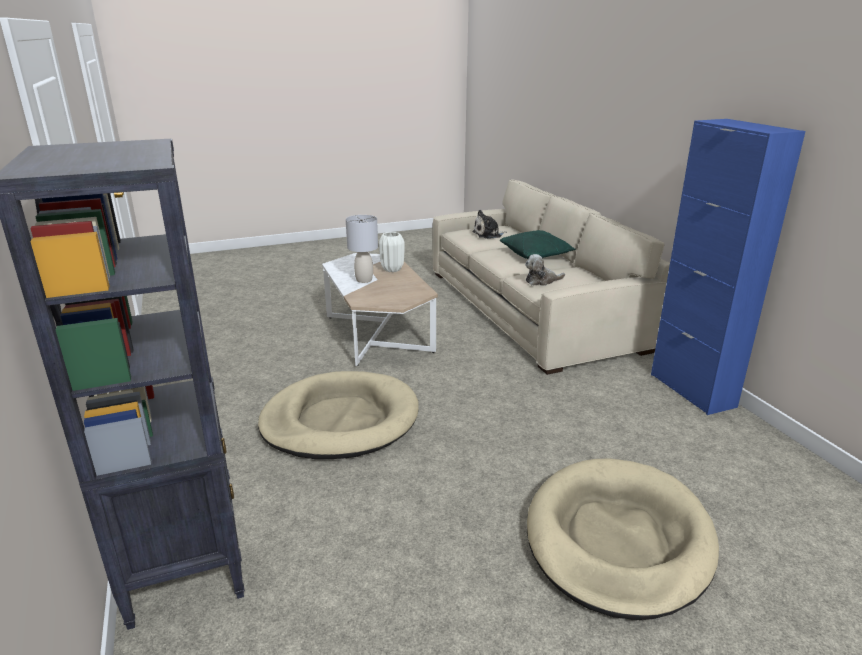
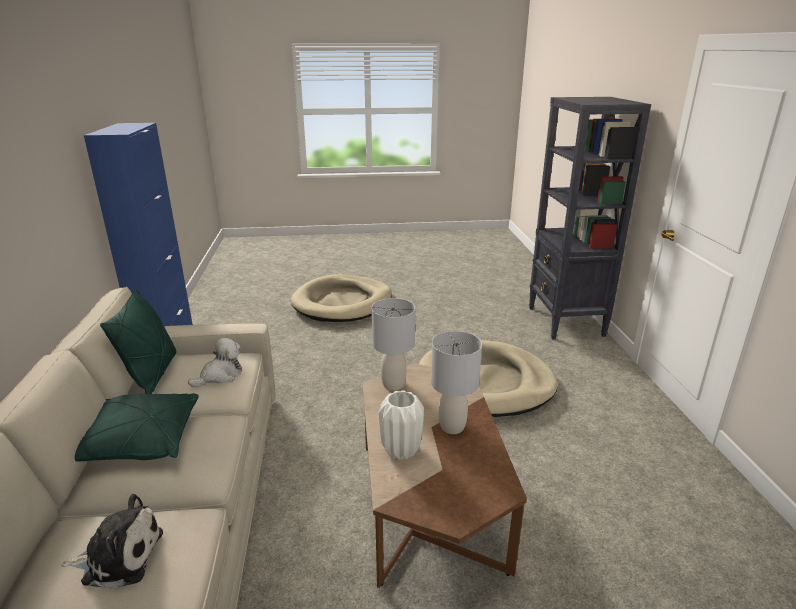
camera: 165 degrees left, 0 degrees up
white coffee table [322,253,438,366] -> brown coffee table [363,363,527,588]
plush toy [525,254,565,286] -> plush toy turned 45 degrees counterclockwise [188,337,242,387]
none -> green pillow [100,289,177,394]
none -> grey table lamp [371,298,415,390]

